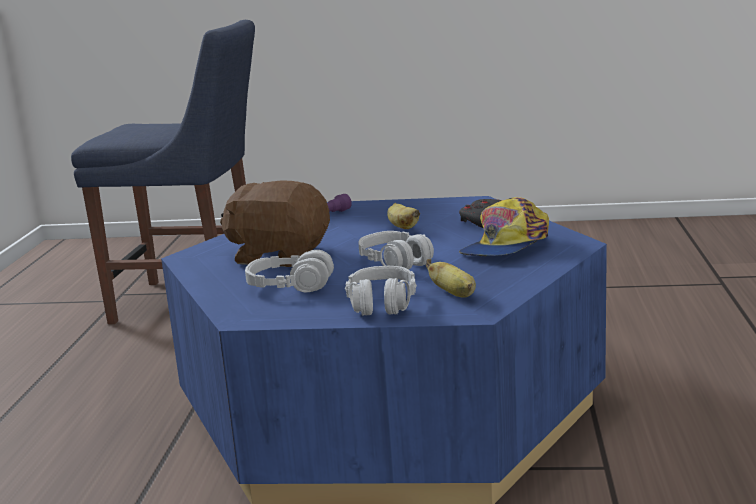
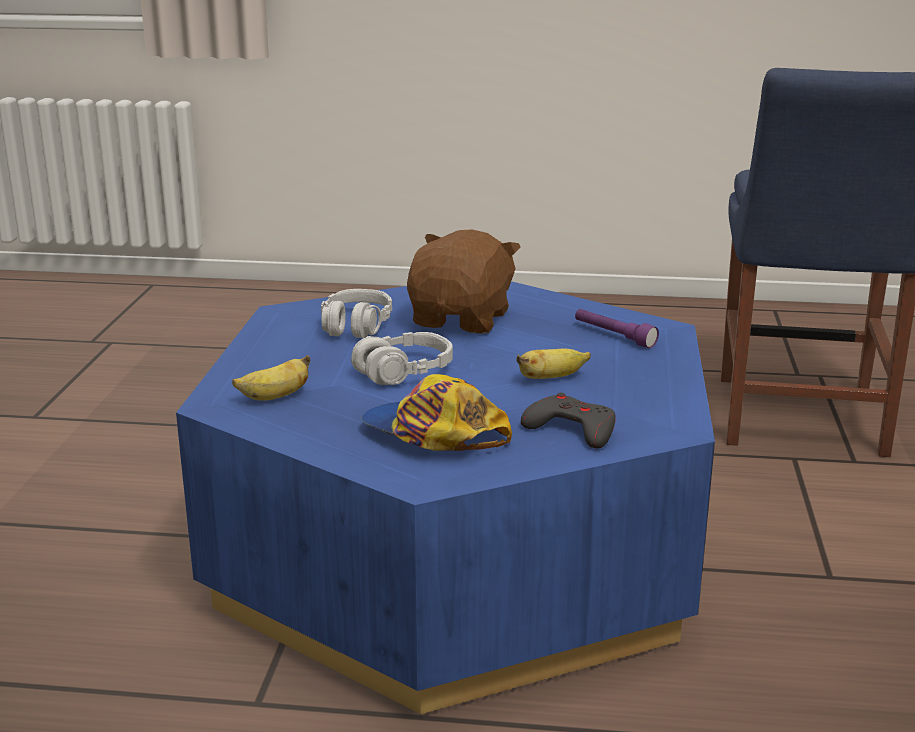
camera: 90 degrees right, 5 degrees up
grey headphones [345,266,417,316] -> none

